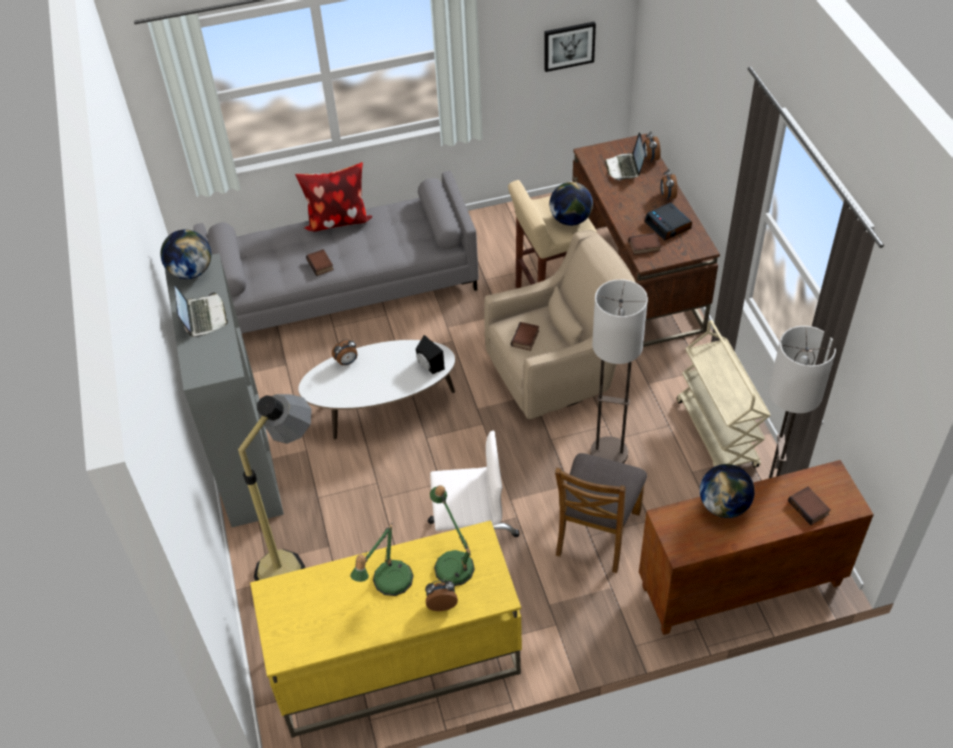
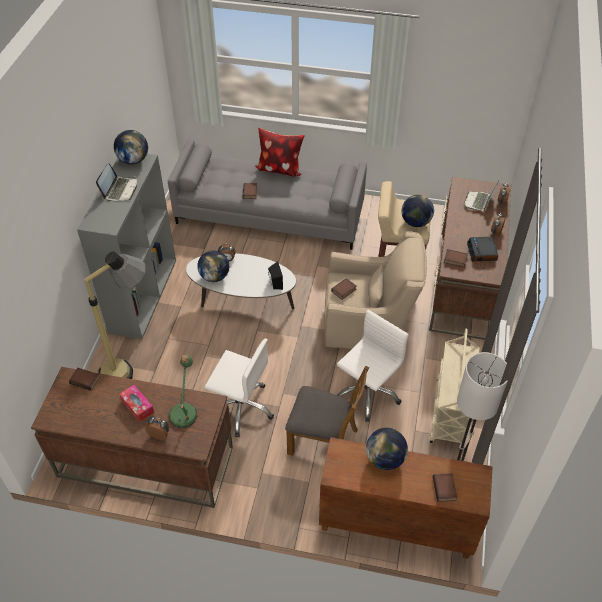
camera: 25 degrees right, 0 degrees up
yellow desk [250,520,522,738] -> brown desk [31,367,233,508]
table lamp [350,523,414,596] -> tissue box [119,385,154,422]
picture [544,22,596,72] -> none
brown chair [555,453,647,573] -> brown chair turned 120 degrees counterclockwise [285,366,369,456]
floor lamp [590,279,648,463] -> white office chair [337,310,408,422]
none -> book [69,368,100,391]
none -> globe [197,250,229,282]

